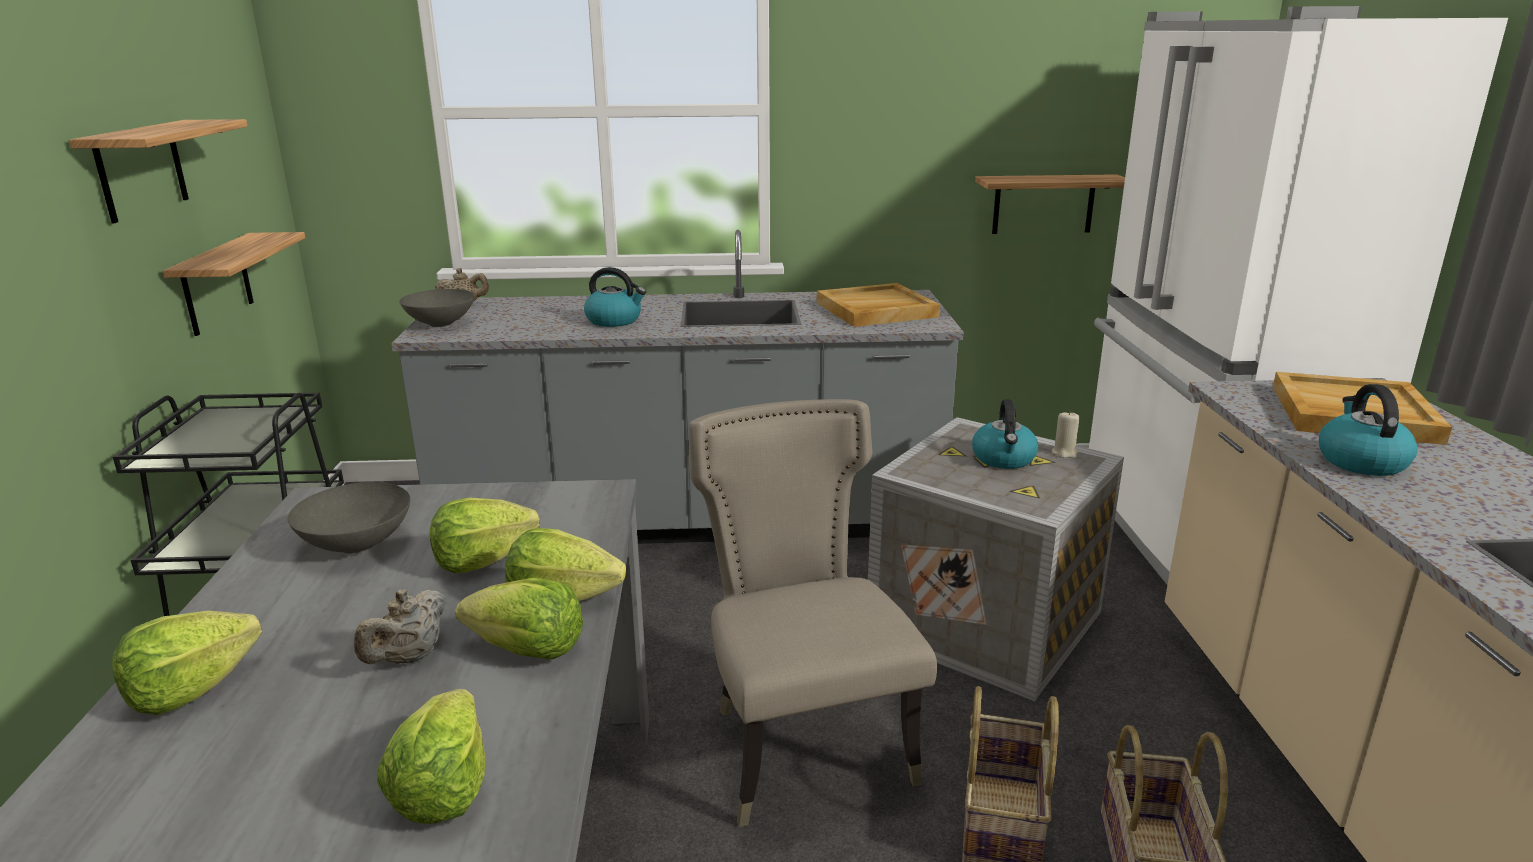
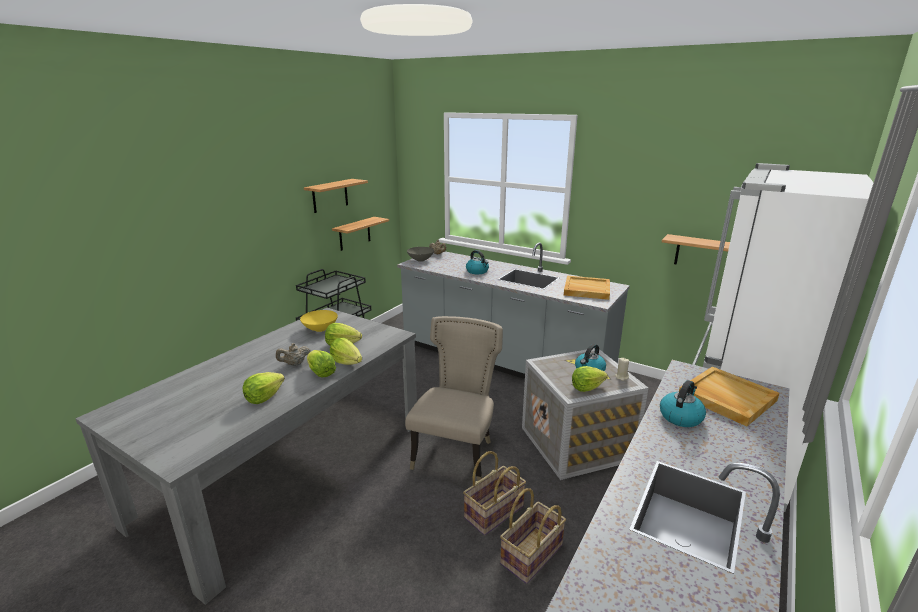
camera: 35 degrees right, 0 degrees up
lettuce [112,611,262,715] -> lettuce moved to [572,366,608,392]
grey bowl [287,482,410,554] -> yellow bowl [300,310,338,332]

